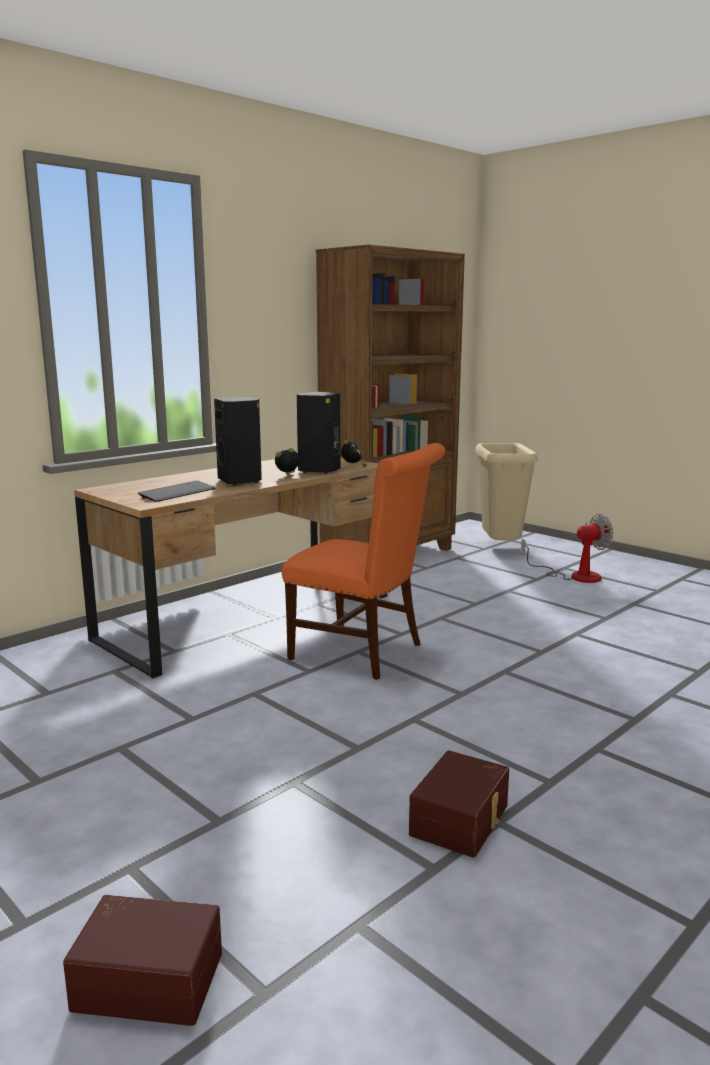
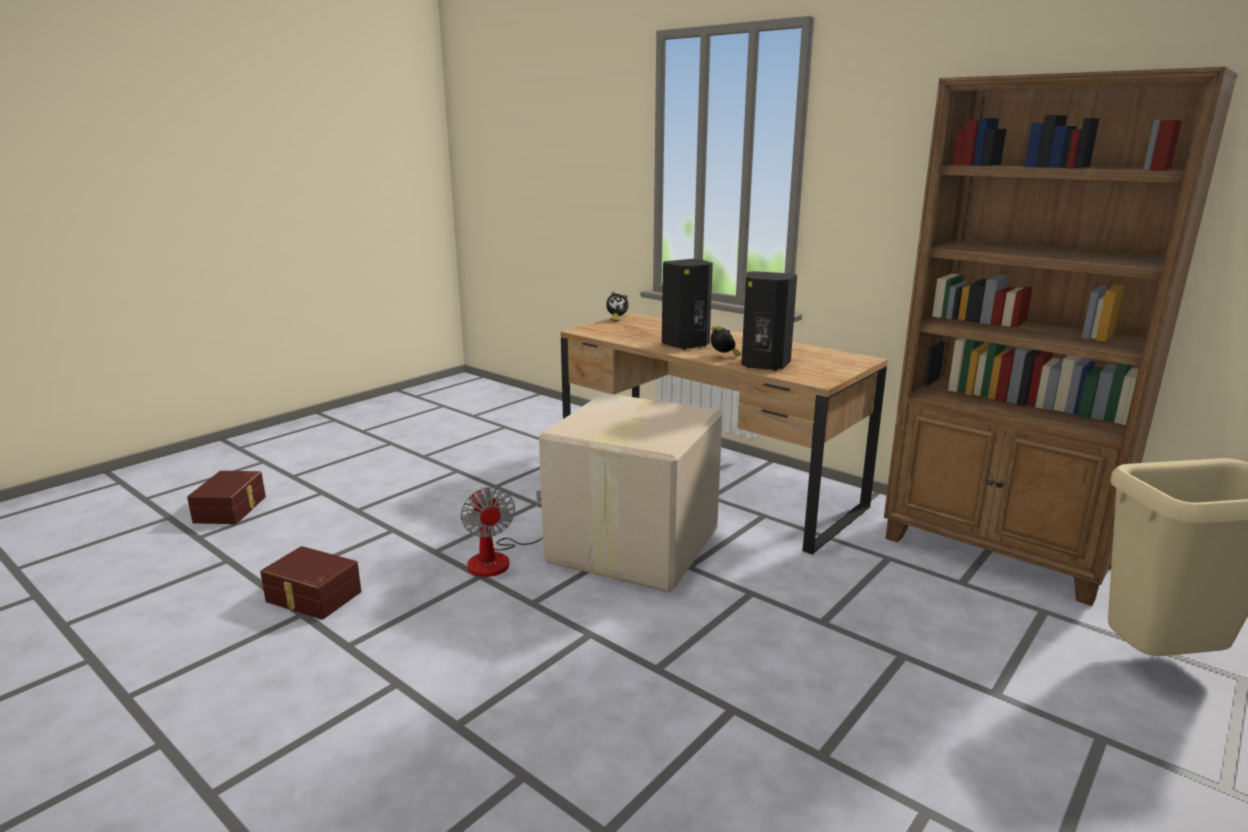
camera: 85 degrees right, 5 degrees up
keyboard [138,481,216,502] -> none
orange chair [281,443,445,680] -> cardboard box [539,393,722,592]
alarm clock [341,440,366,467] -> alarm clock moved to [606,291,629,322]
fan [521,514,613,583] -> fan moved to [461,487,543,577]

